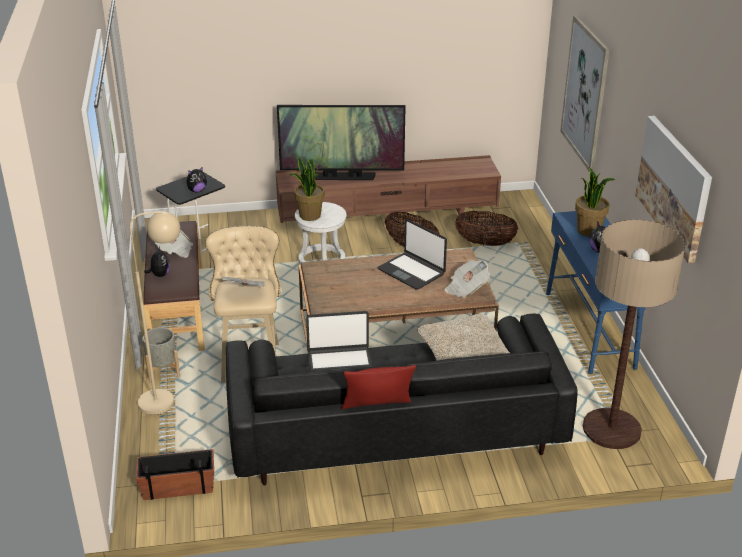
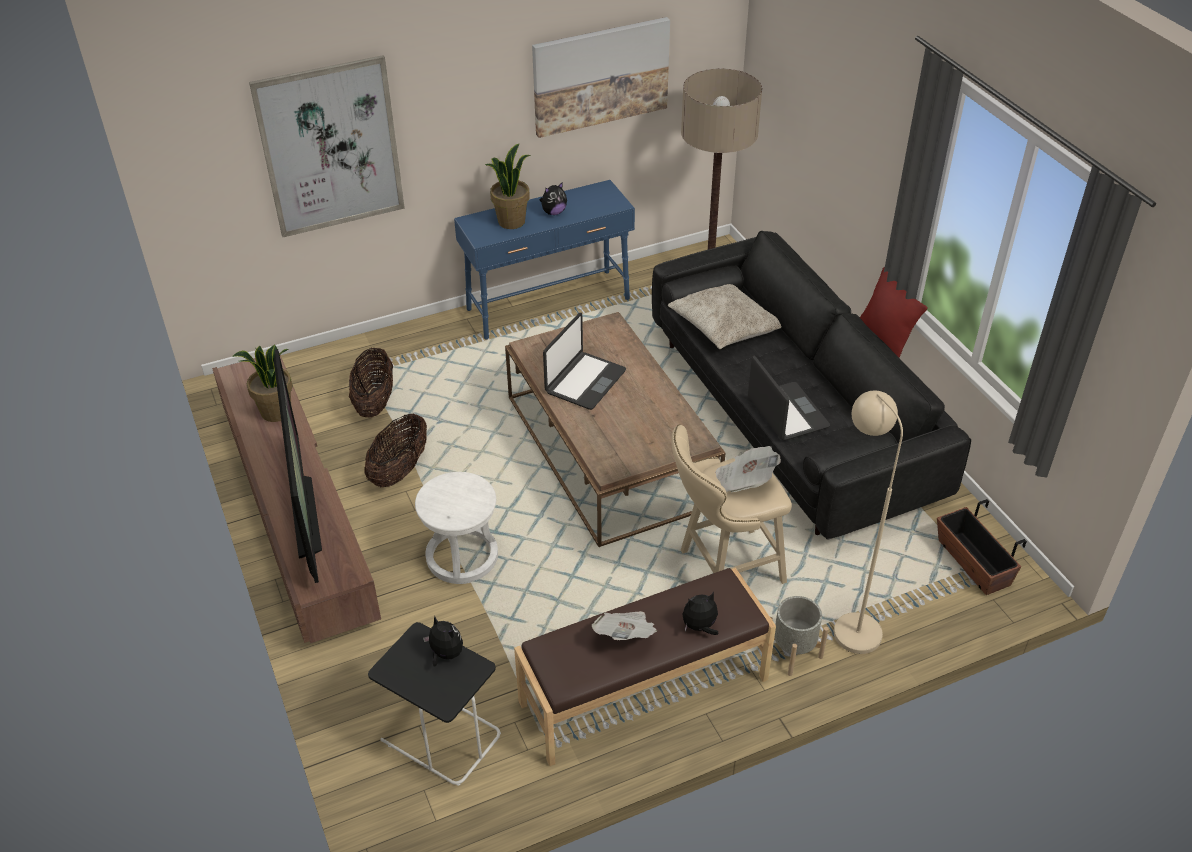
camera: 105 degrees left, 10 degrees up
potted plant [290,156,325,221] -> potted plant moved to [232,344,293,422]
newspaper [445,260,490,298] -> none

